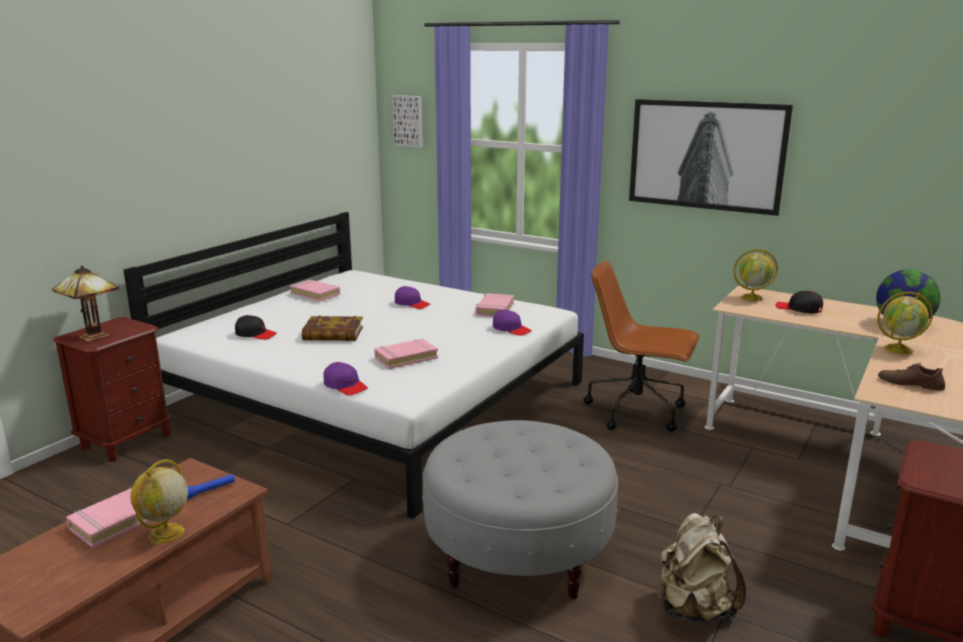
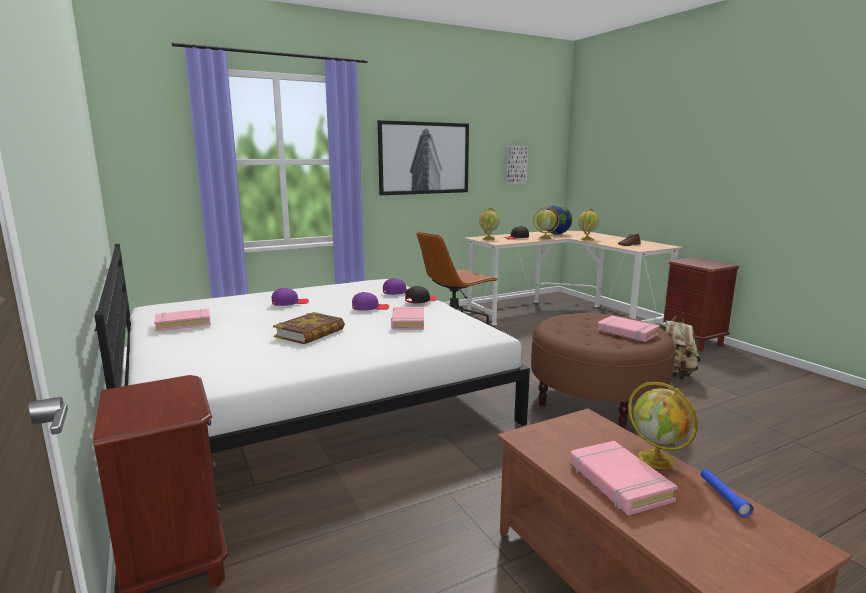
camera: 60 degrees left, 5 degrees down
table lamp [52,266,119,342] -> none
blue flashlight [187,474,235,499] -> blue flashlight moved to [701,469,753,518]
black cap [235,315,277,340] -> black cap moved to [405,286,437,304]
purple cap [324,362,368,396] -> purple cap moved to [352,292,389,311]
picture [392,95,423,147] -> picture moved to [505,146,528,184]
grey ottoman [422,420,618,600] -> brown ottoman [531,313,675,429]
pink book [476,293,514,317] -> pink book moved to [597,316,660,342]
none -> globe [533,207,560,239]

